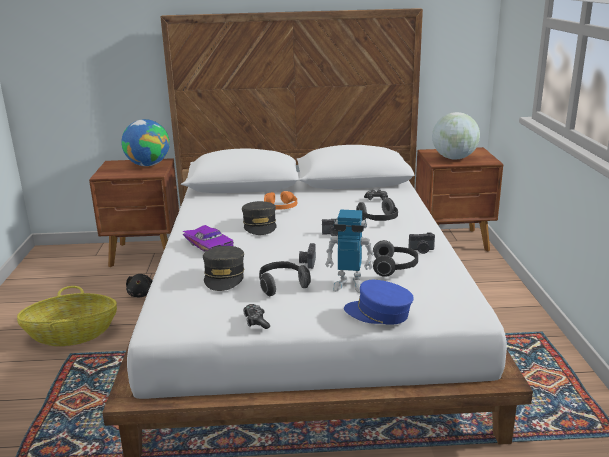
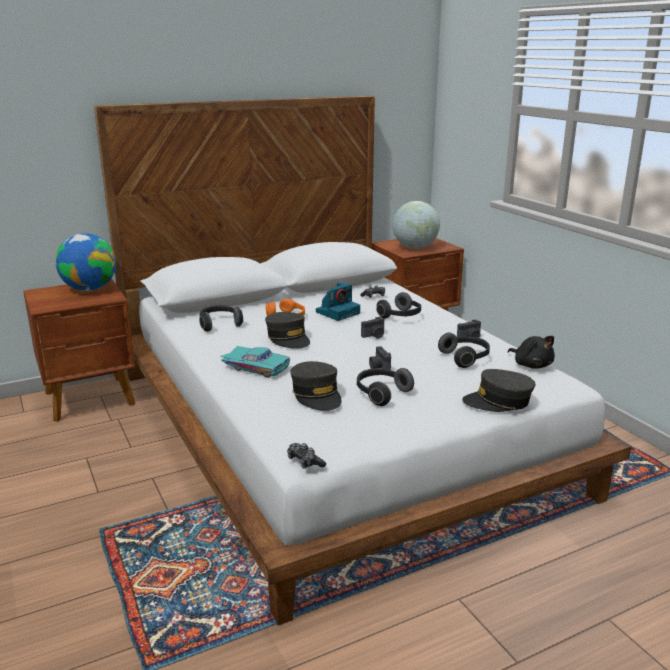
camera: 25 degrees left, 0 degrees up
basket [17,286,117,346] -> none
black plush toy [126,274,153,297] -> black plush toy moved to [508,336,555,369]
purple toy car [182,225,234,252] -> turquoise toy car [220,346,290,378]
game controller [243,304,270,329] -> game controller moved to [287,443,326,469]
toy robot [325,210,374,293] -> none
blue cap [344,280,414,325] -> grey cap [462,369,535,412]
none -> headphones [199,305,243,332]
none -> camera [316,282,360,321]

